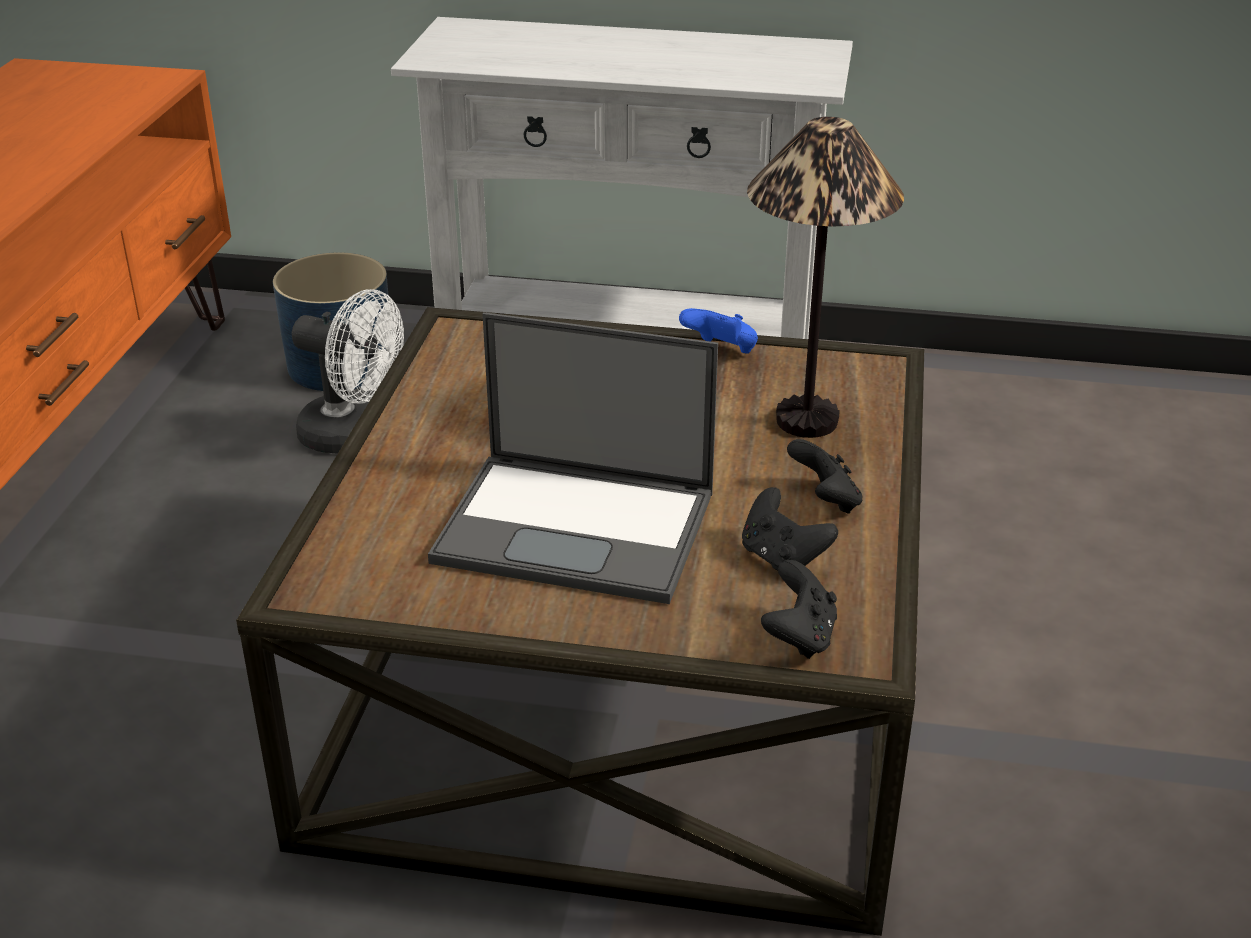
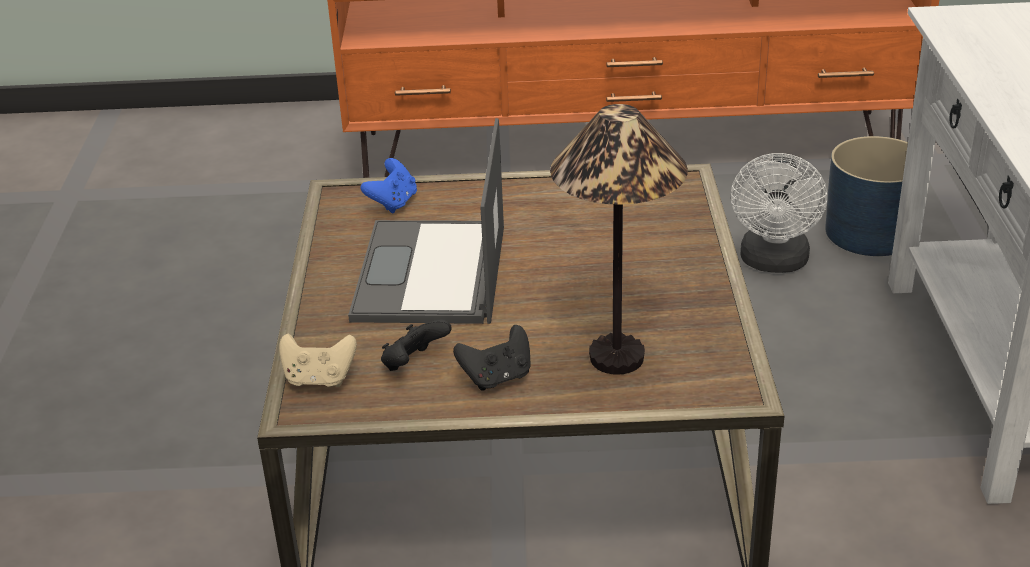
camera: 80 degrees right, 0 degrees up
blue game controller [679,308,758,354] -> blue game controller moved to [360,158,417,213]
black game controller [761,560,837,659] -> beige game controller [279,334,357,387]

